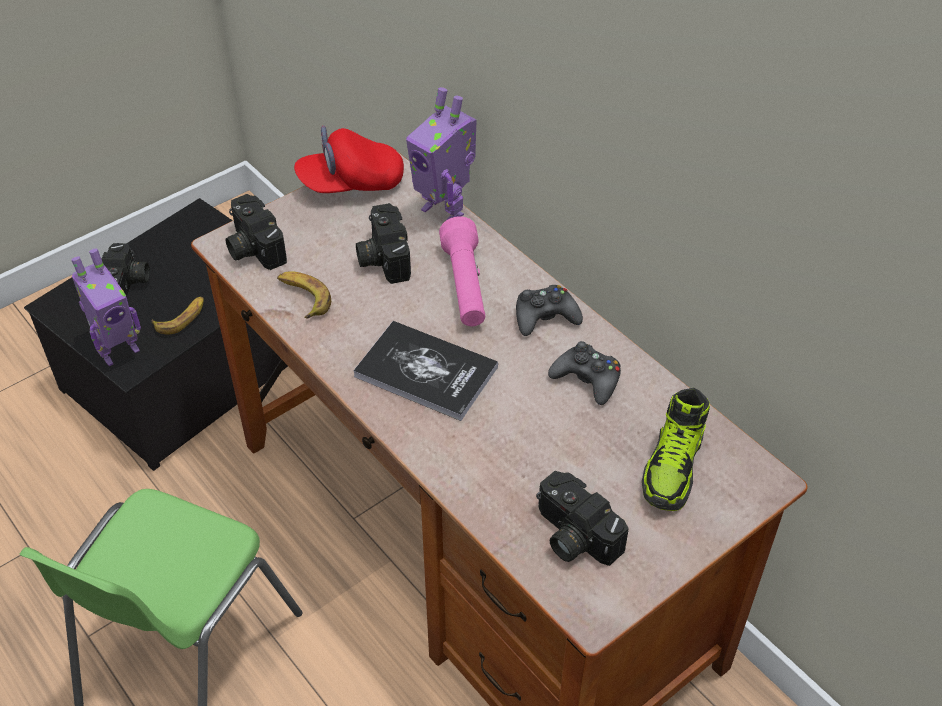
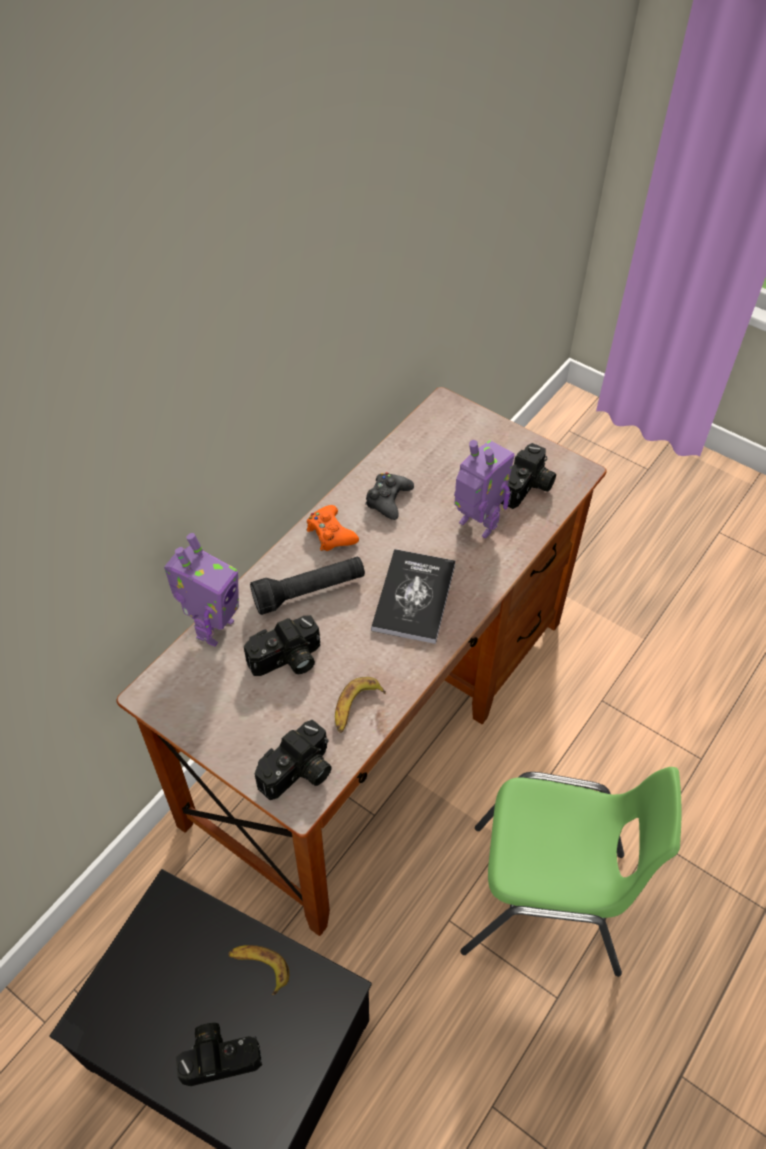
camera: 105 degrees left, 5 degrees up
toy robot [71,249,141,366] -> toy robot moved to [454,440,515,539]
red cap [294,125,404,193] -> none
pink flashlight [439,217,485,326] -> black flashlight [250,557,365,615]
black game controller [516,285,583,336] -> orange game controller [307,505,359,551]
shoe [642,388,710,511] -> none

